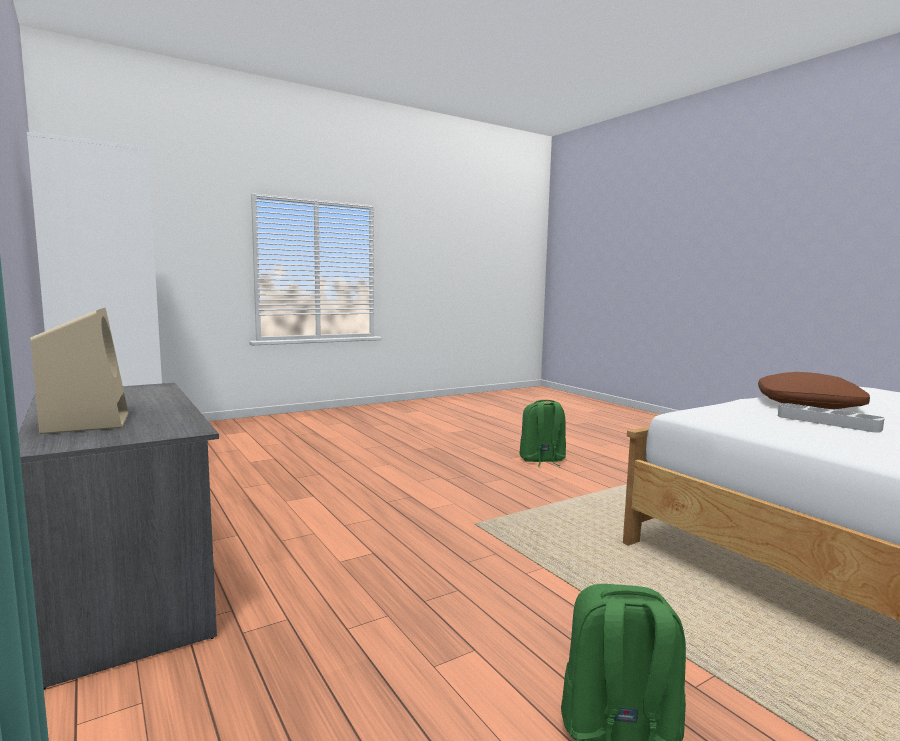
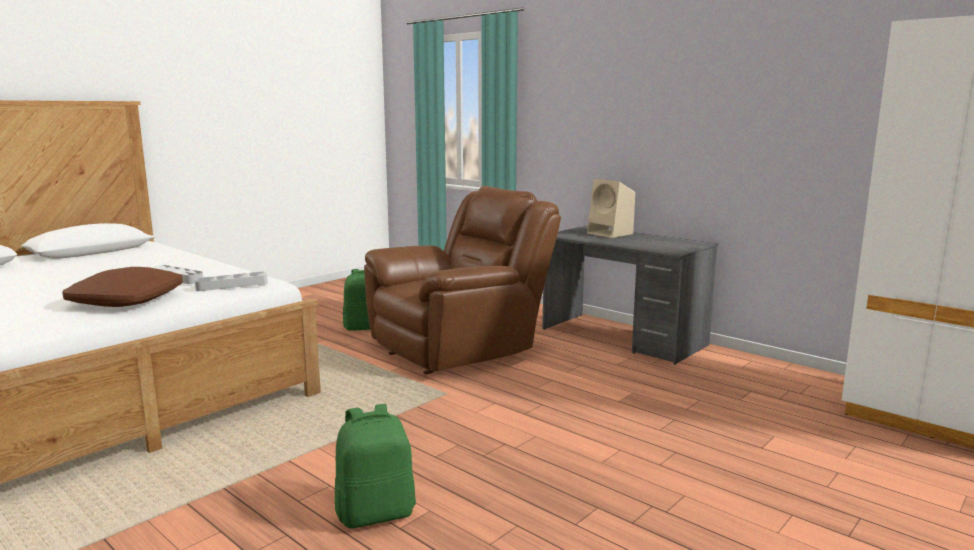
camera: 165 degrees right, 5 degrees up
none -> grey tray [194,272,268,291]
none -> brown armchair [364,186,561,374]

